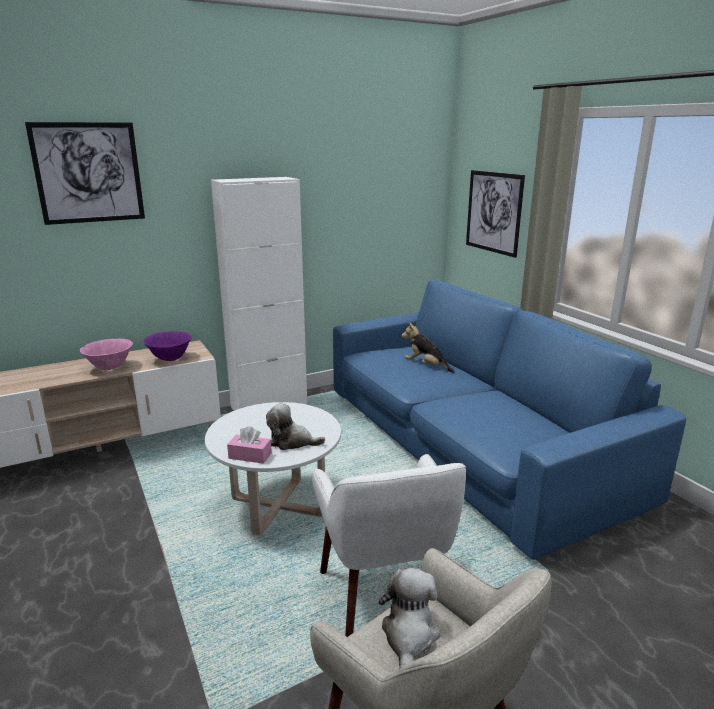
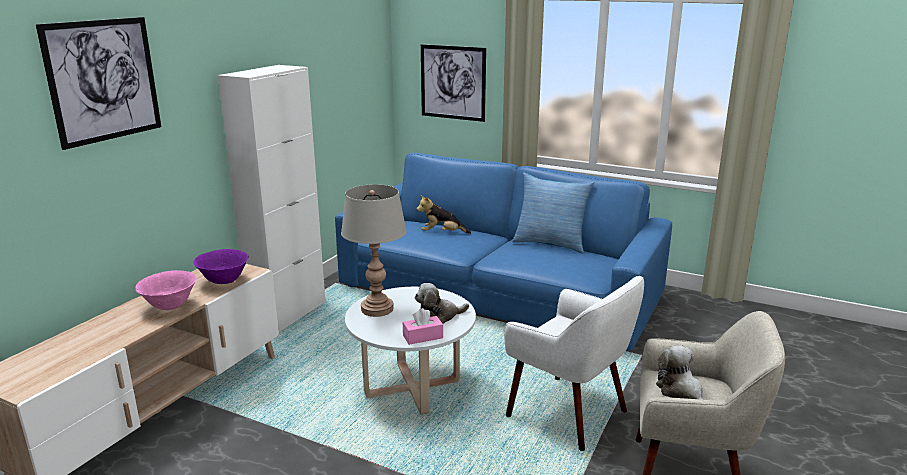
camera: 35 degrees left, 0 degrees up
none -> grey table lamp [341,184,407,317]
none -> pillow [512,173,595,254]

